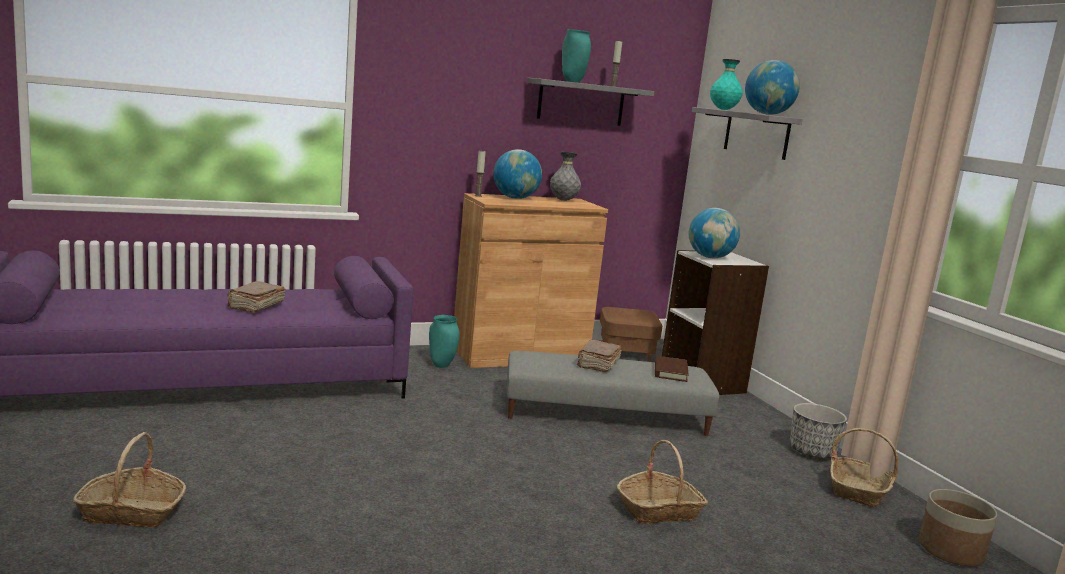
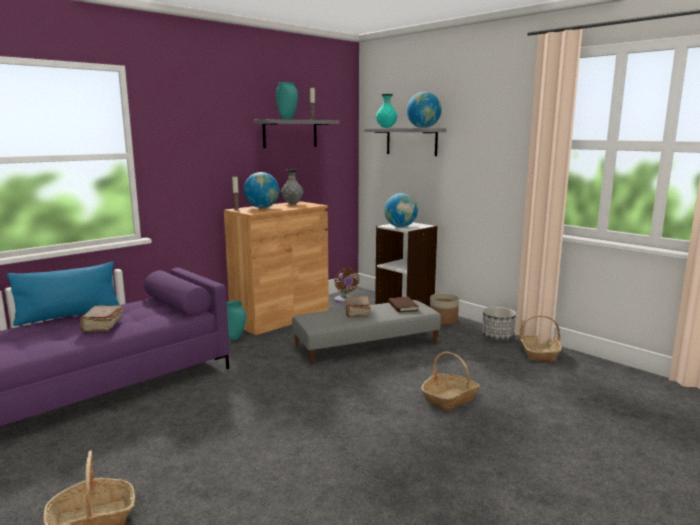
camera: 20 degrees left, 0 degrees up
brown ottoman [600,307,663,361] -> brown fan [335,267,359,303]
planter [919,489,997,566] -> planter moved to [430,293,459,325]
none -> blue pillow [7,262,120,326]

